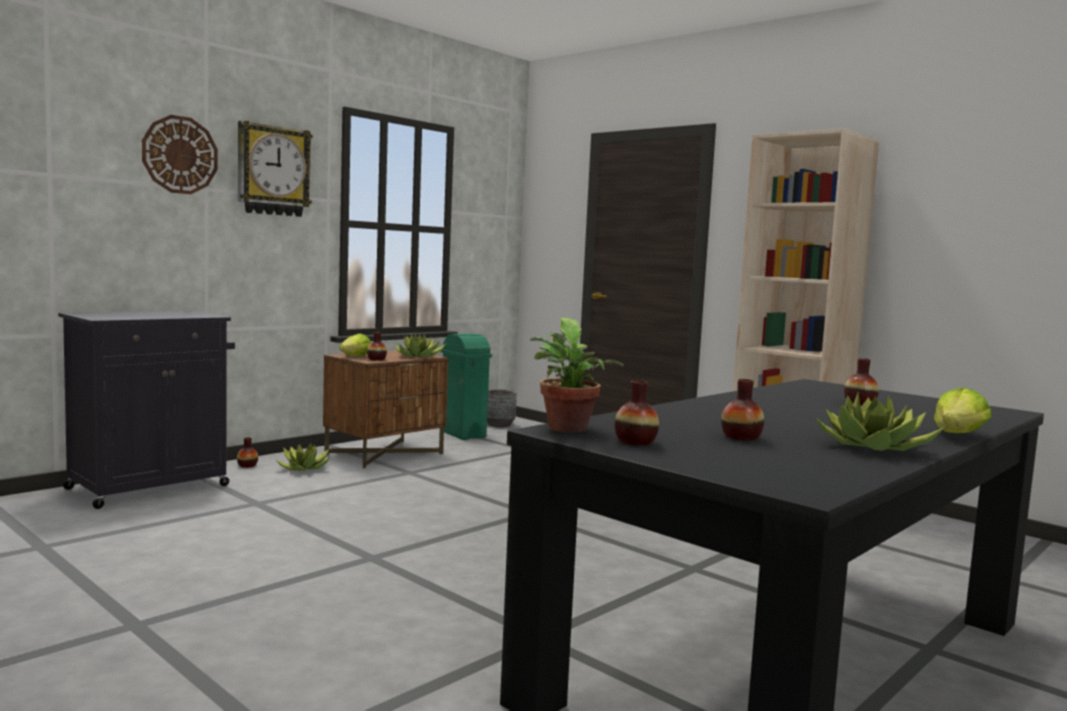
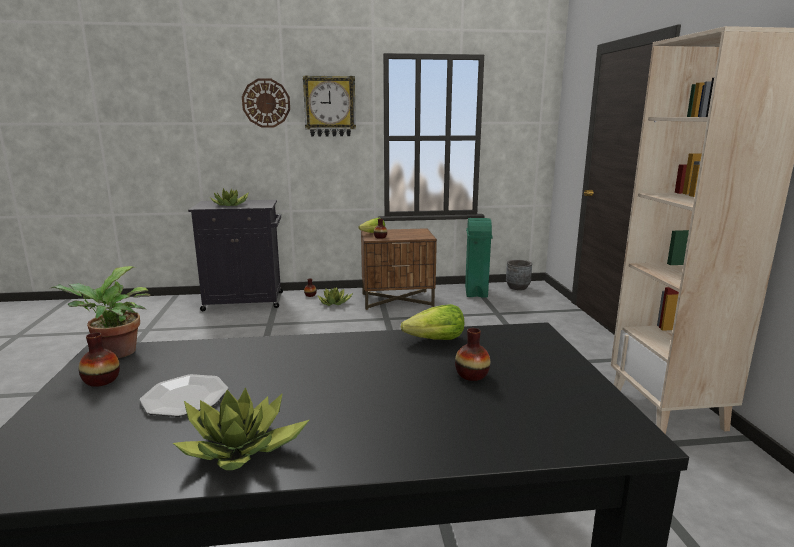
camera: 40 degrees right, 10 degrees up
potted plant [394,333,446,357] -> potted plant moved to [211,188,249,206]
vase [721,379,764,441] -> plate [140,374,228,417]
lettuce [934,387,992,433] -> lettuce moved to [401,304,464,340]

